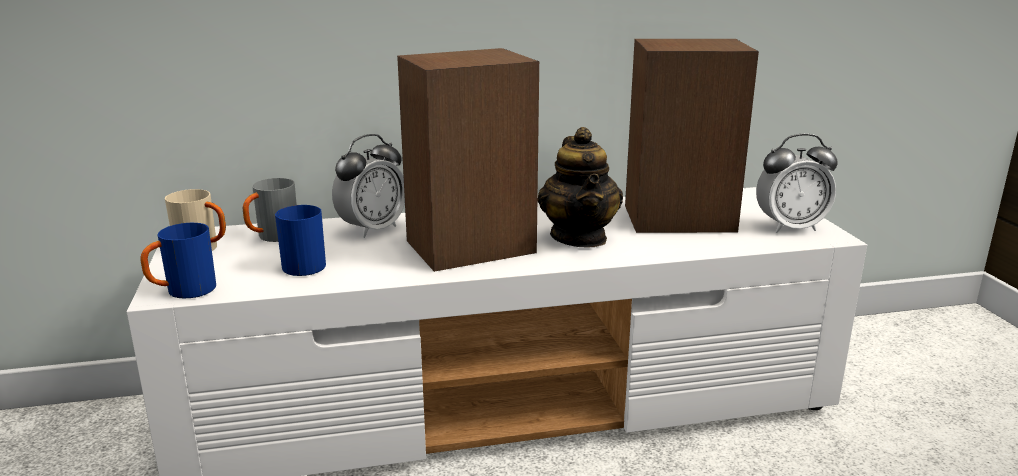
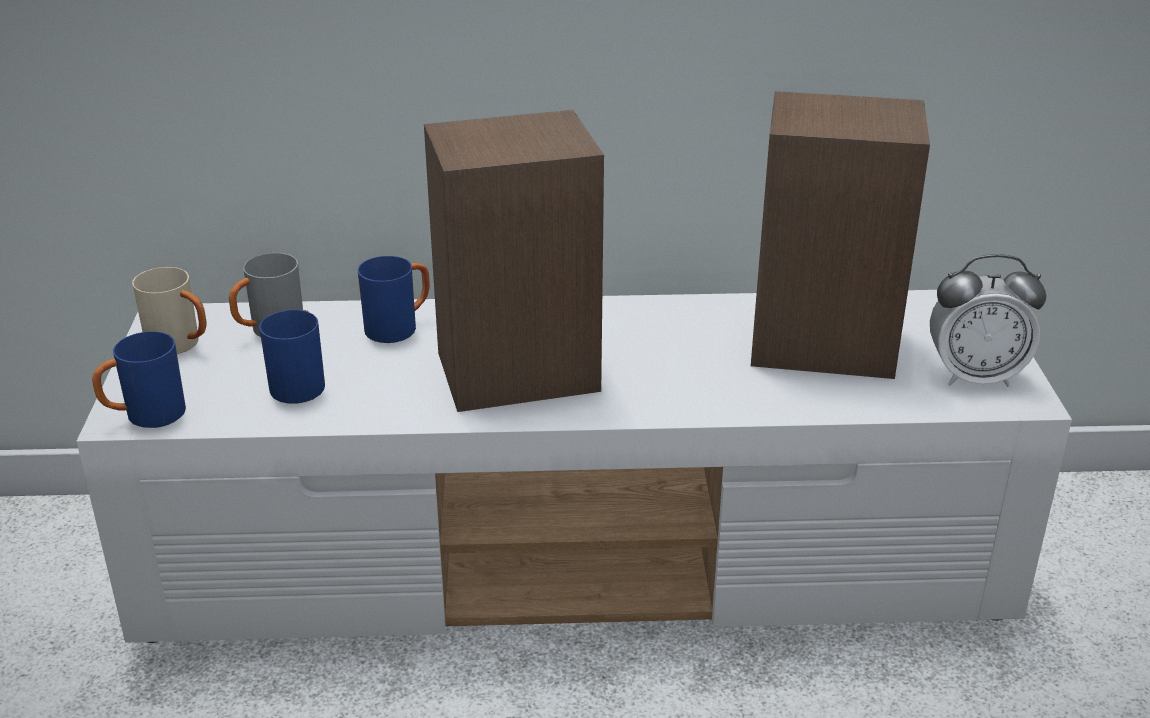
camera: 10 degrees right, 10 degrees up
alarm clock [332,134,405,238] -> blue mug [358,256,430,343]
teapot [537,127,623,248] -> none

